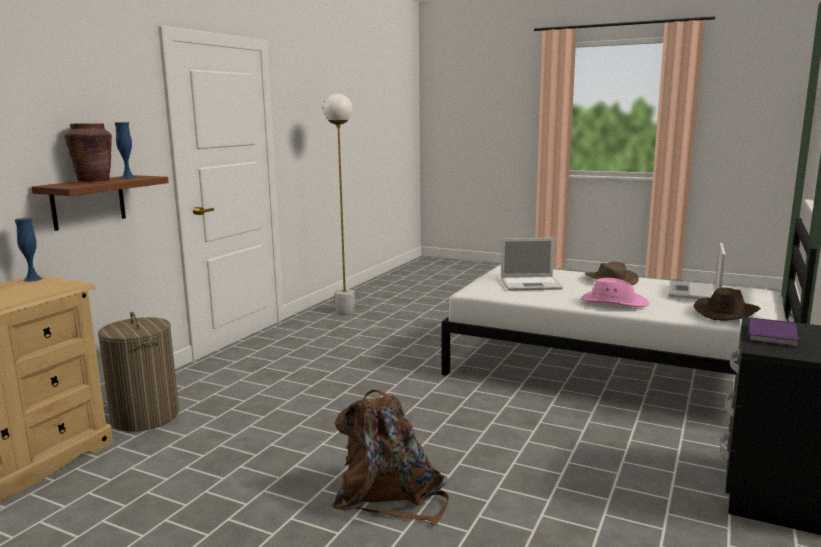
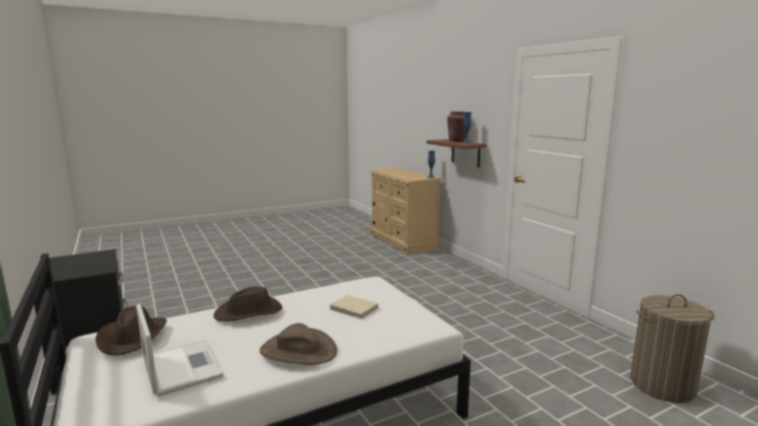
camera: 125 degrees right, 0 degrees up
laundry basket [98,312,179,432] -> laundry basket moved to [630,294,715,403]
white floor lamp [323,94,355,314] -> none
brown backpack [331,390,449,526] -> none
laptop [501,238,563,291] -> beige book [329,295,378,319]
pink hat [581,278,649,307] -> brown hat [213,286,282,322]
purple book [749,318,799,347] -> none

